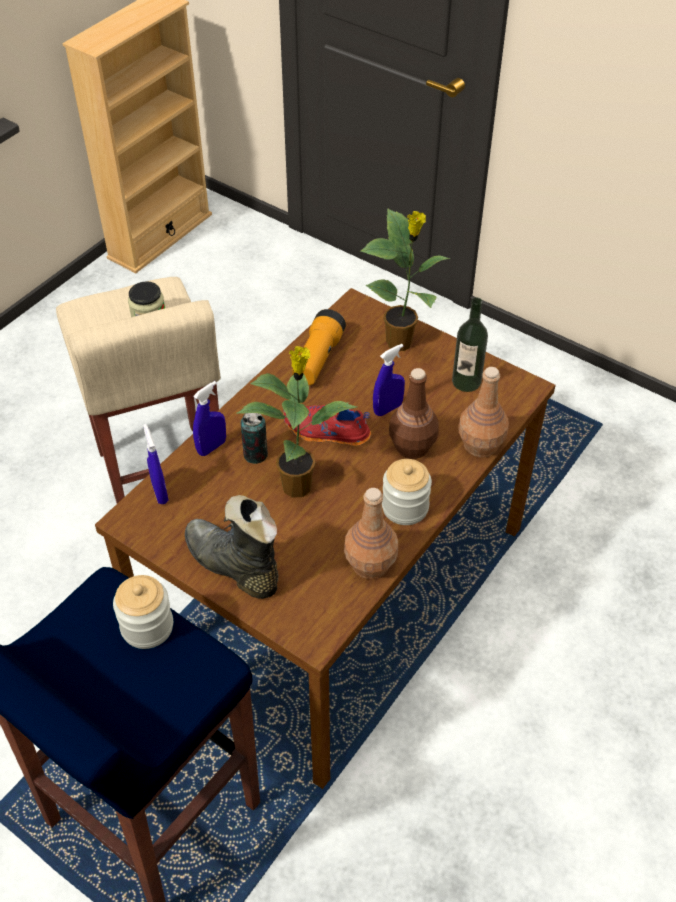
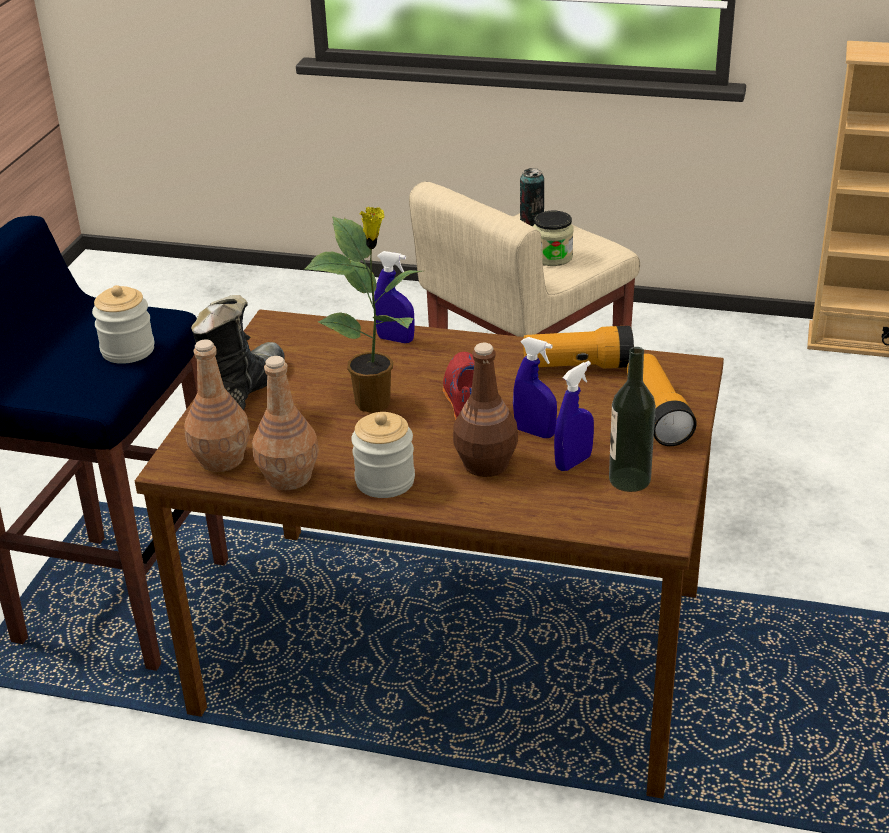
camera: 70 degrees right, 15 degrees down
blue spray bottle [143,424,169,504] -> blue spray bottle moved to [554,361,594,471]
can [241,413,268,464] -> can moved to [520,168,544,227]
potted plant [360,208,451,351] -> flashlight [627,354,697,446]
brown bottle [458,367,509,457] -> brown bottle moved to [184,339,250,472]

